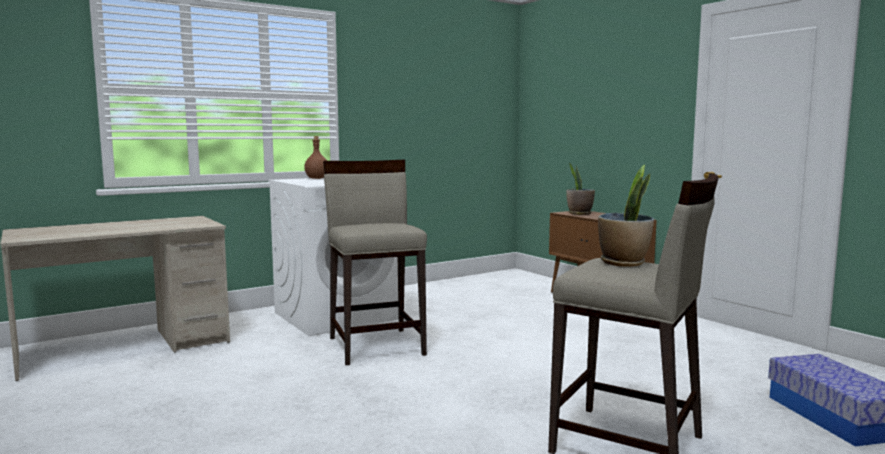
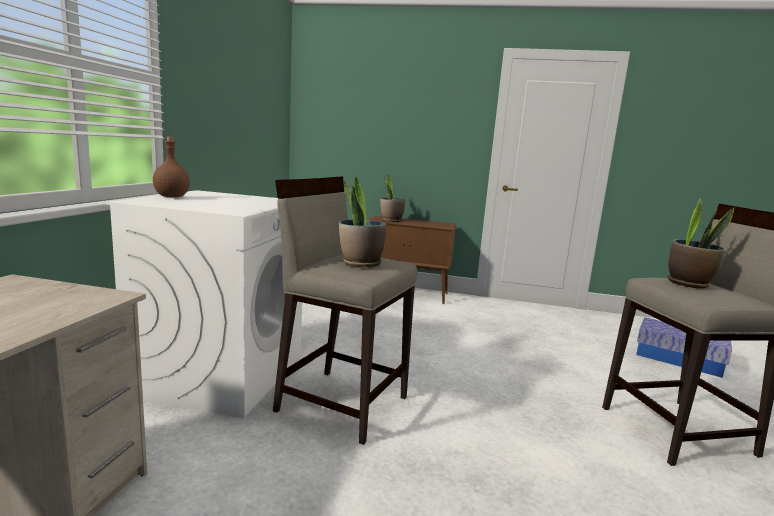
camera: 45 degrees left, 5 degrees up
none -> potted plant [339,177,387,267]

